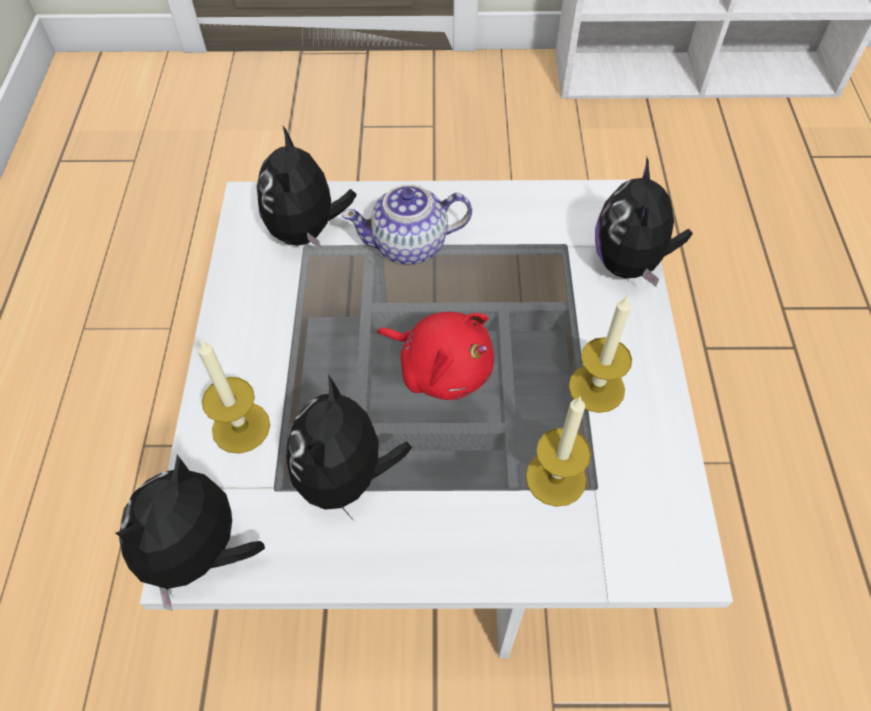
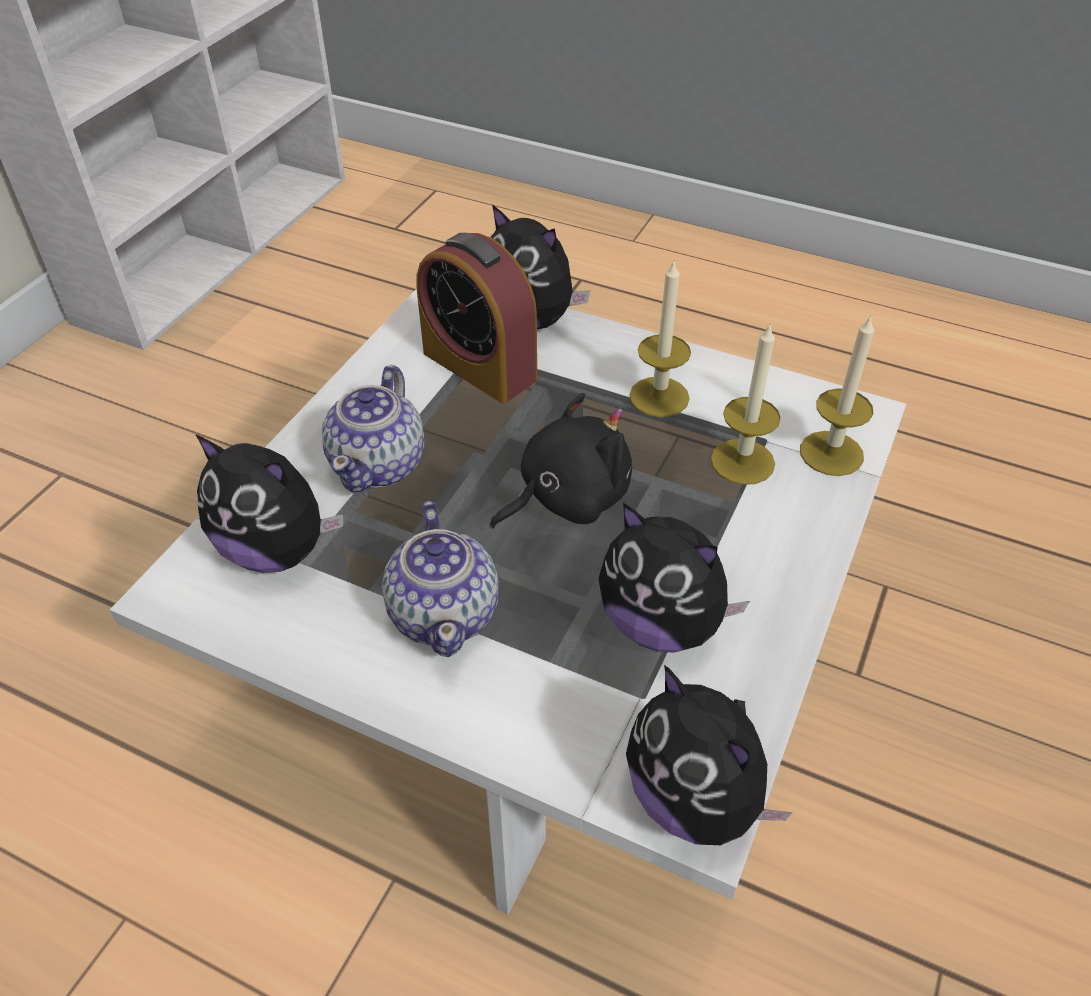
camera: 65 degrees left, 10 degrees down
candle [198,339,270,454] -> candle moved to [800,314,874,476]
red plush toy [377,312,494,400] -> black plush toy [490,393,632,529]
none -> teapot [382,501,499,657]
none -> alarm clock [416,233,537,403]

